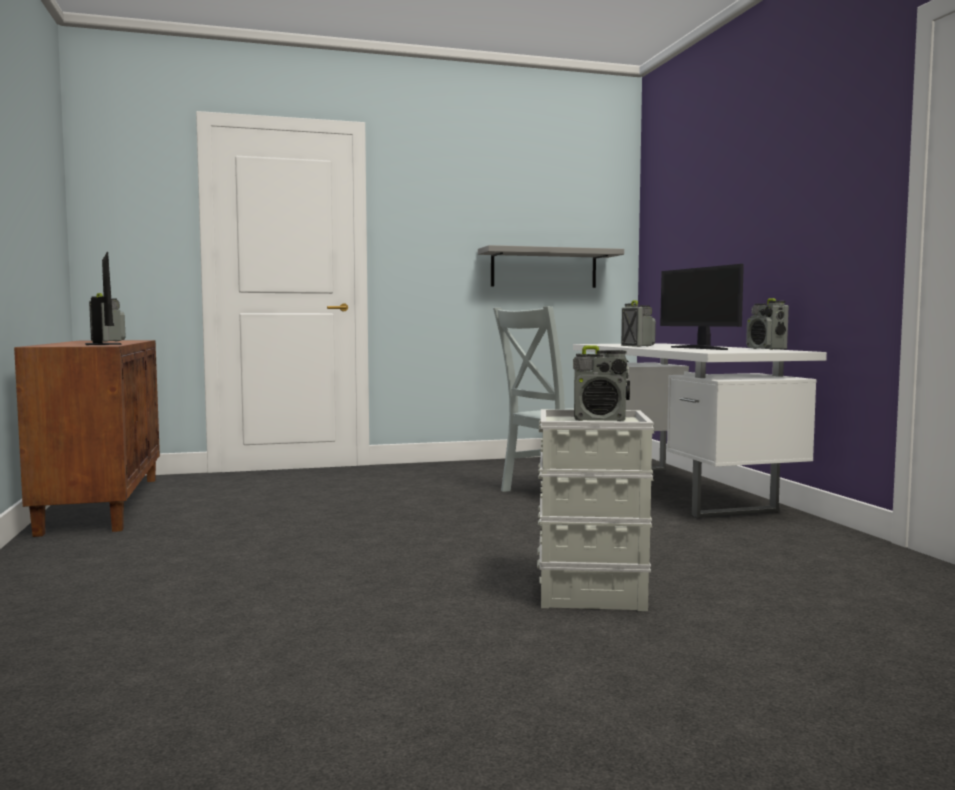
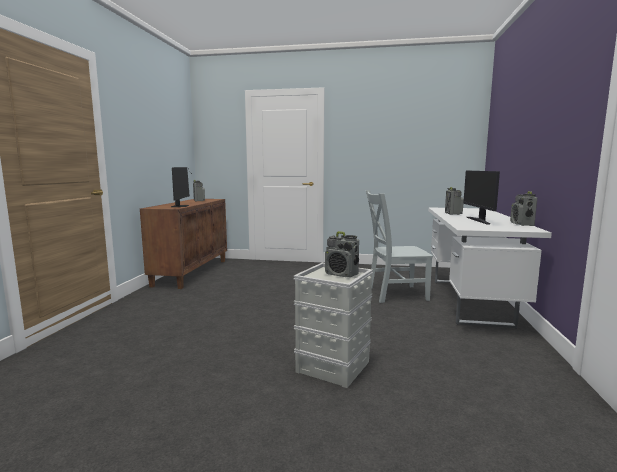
camera: 25 degrees right, 5 degrees up
grey shelf [478,245,624,288] -> none

